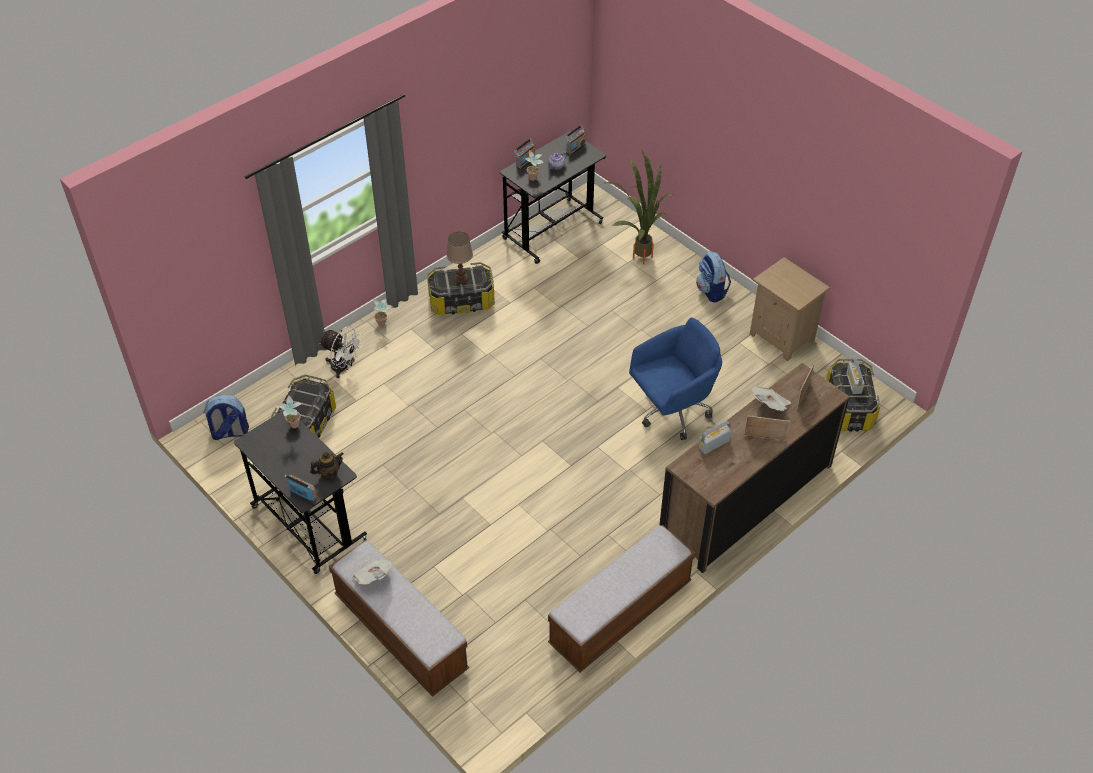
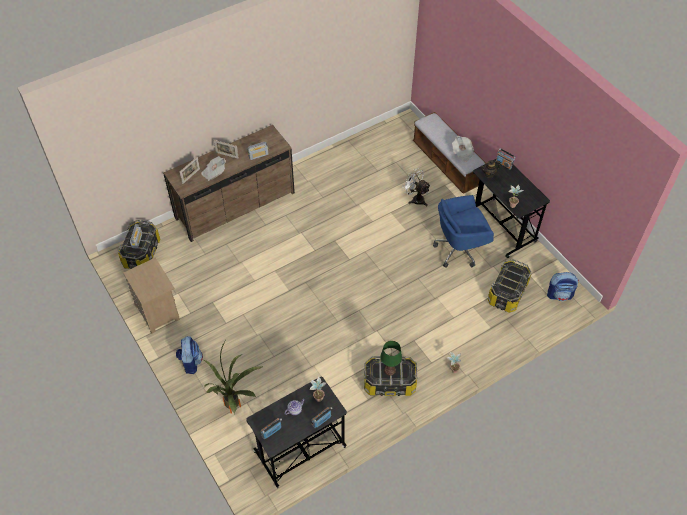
camera: 170 degrees left, 5 degrees up
white fan [319,326,363,378] -> white fan moved to [403,168,430,206]
brown table lamp [446,232,473,284] -> green table lamp [380,341,402,376]
bench [548,525,695,672] -> none
blue office chair [629,317,722,440] -> blue office chair moved to [433,195,494,268]

